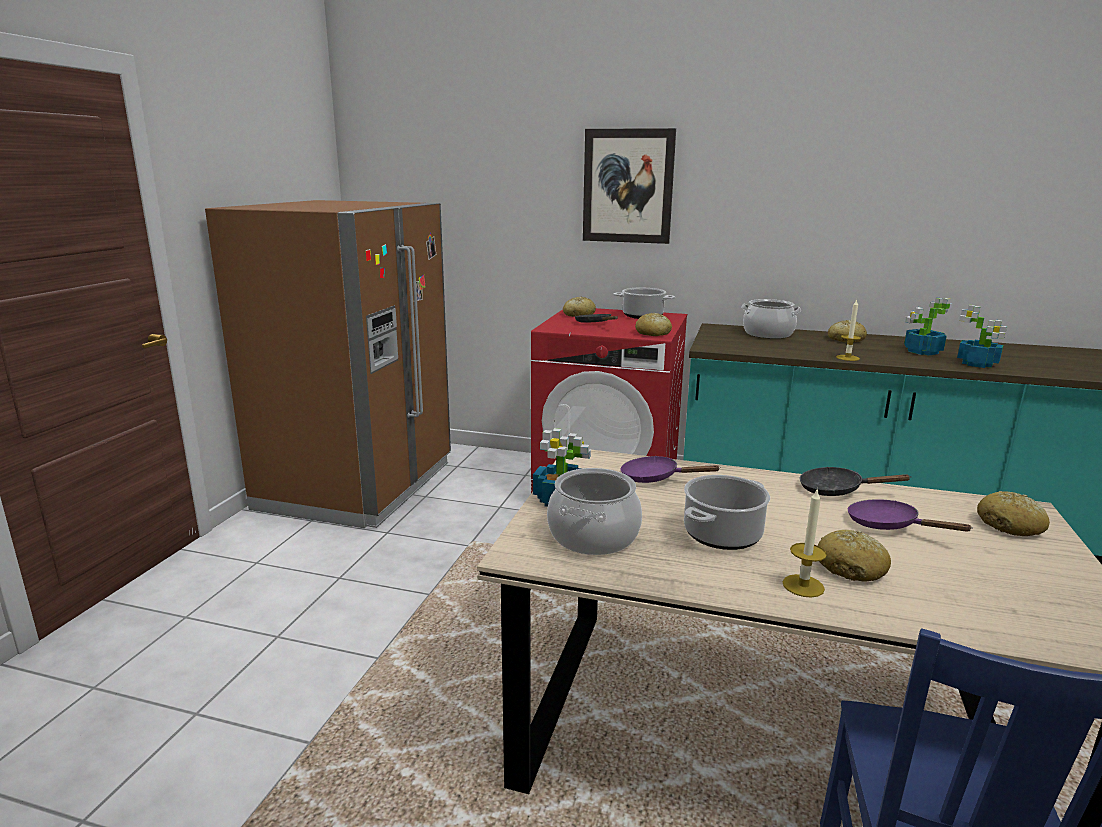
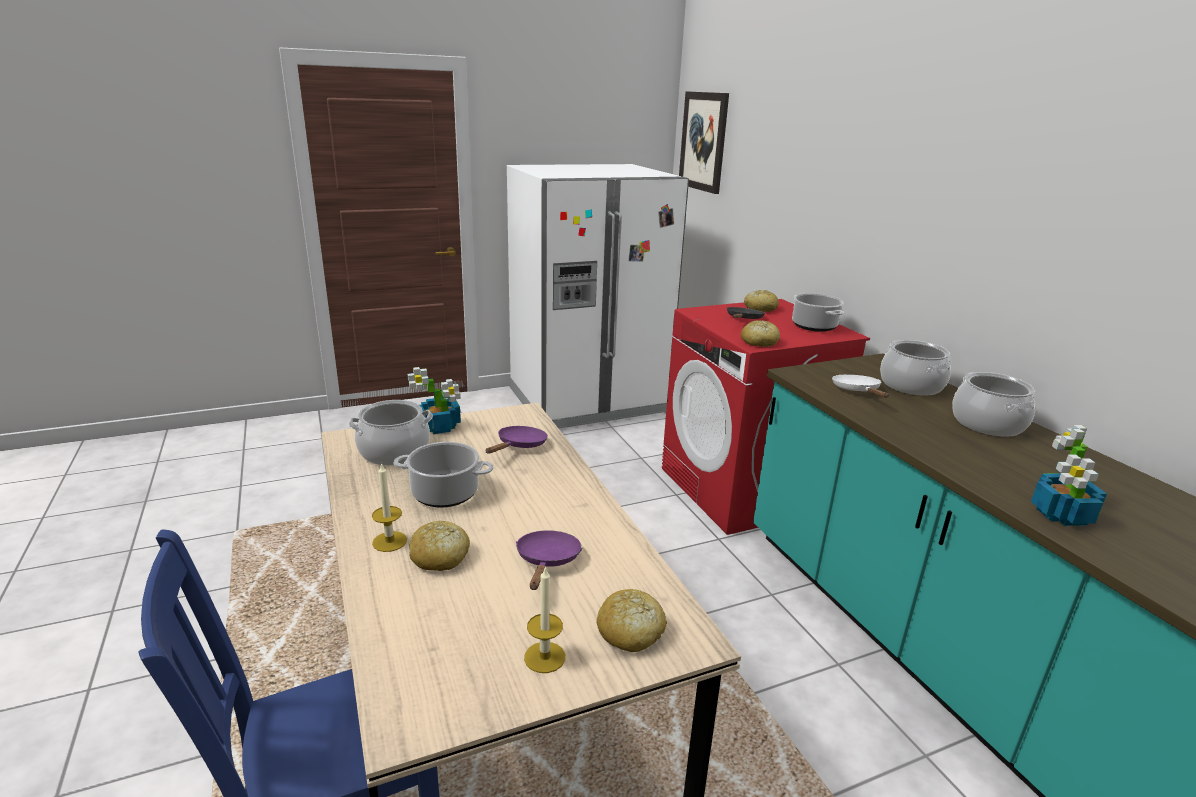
camera: 50 degrees right, 5 degrees up
brown fridge [205,200,451,528] -> white fridge [507,164,689,429]
picture [583,128,676,244] -> picture moved to [679,91,729,194]
purple frying pan [621,456,721,483] -> purple frying pan turned 45 degrees clockwise [486,426,548,454]
black frying pan [800,467,911,496] -> none
bread [828,320,867,343] -> cooking pot [952,372,1036,437]
candle [836,299,861,361] -> candle moved to [524,567,565,673]
potted plant [904,298,953,356] -> none
none -> white frying pan [832,374,889,398]

